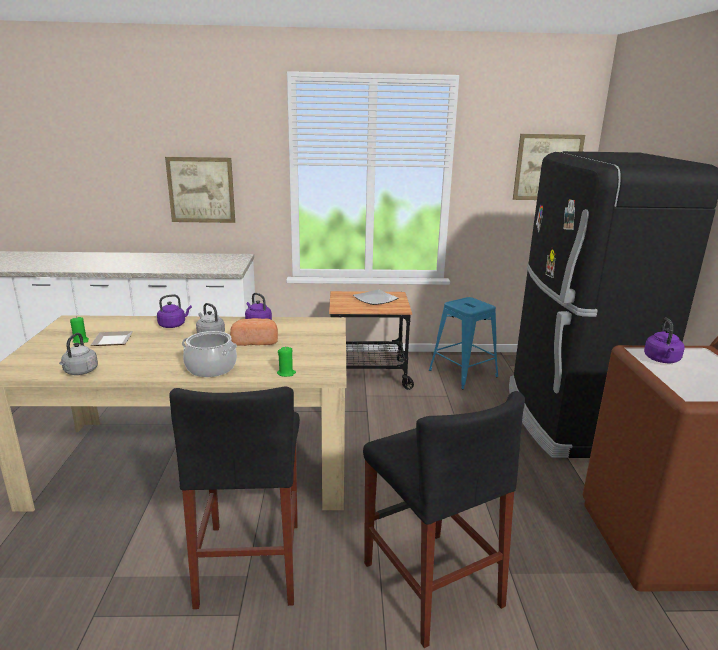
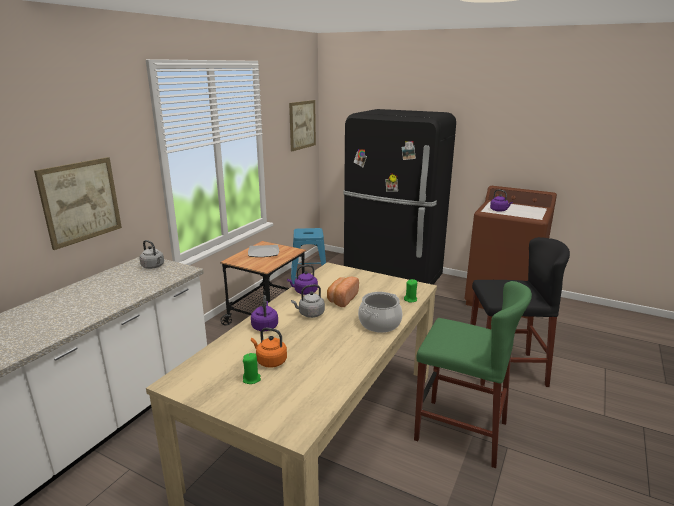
camera: 60 degrees left, 0 degrees up
grey kettle [59,333,98,375] -> grey kettle moved to [140,240,164,269]
plate [91,331,133,346] -> orange kettle [251,327,287,368]
black stool [169,386,300,609] -> green stool [414,281,532,468]

